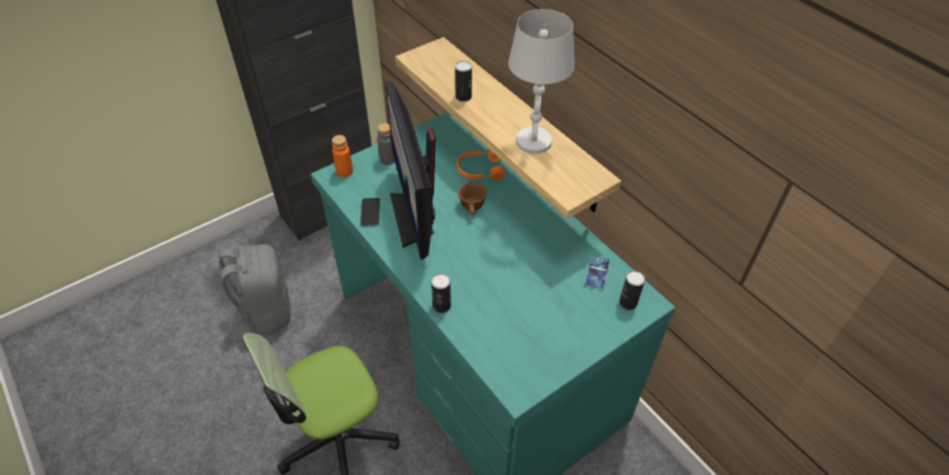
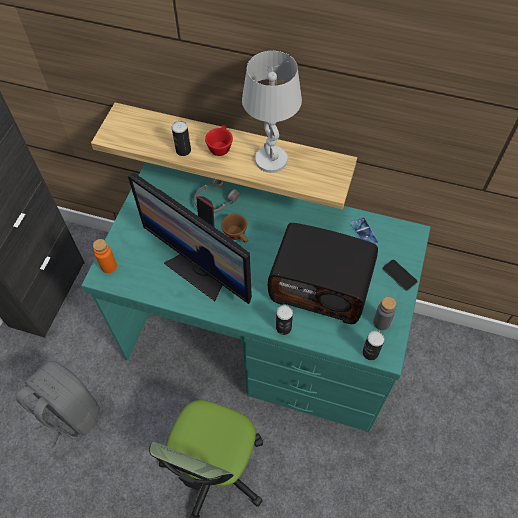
camera: 35 degrees left, 10 degrees up
phone [360,198,380,226] -> phone moved to [382,259,418,291]
grey bottle [377,123,395,165] -> grey bottle moved to [373,297,396,330]
orange headphones [457,150,506,180] -> grey headphones [194,178,241,213]
can [619,271,645,310] -> can moved to [362,331,385,360]
none -> red cup [205,125,233,156]
none -> radio [268,223,378,324]

